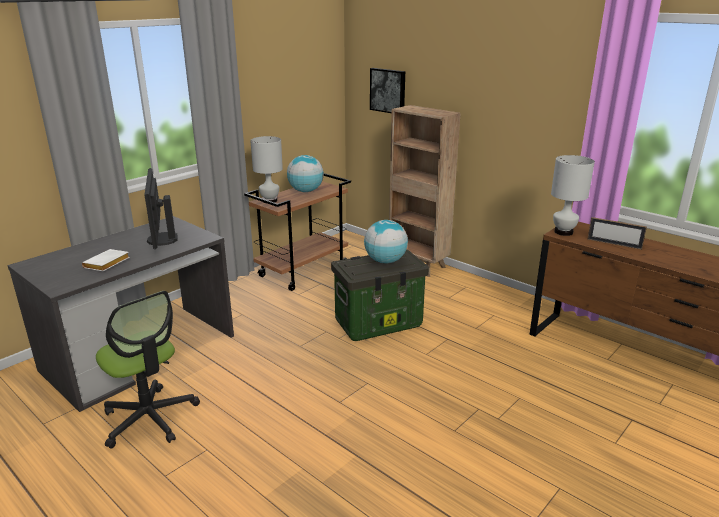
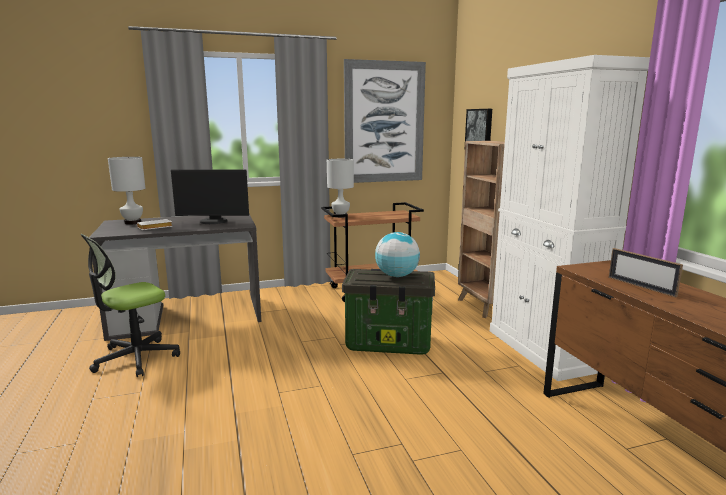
camera: 30 degrees right, 10 degrees down
office chair [96,291,200,448] -> office chair turned 60 degrees clockwise [81,234,180,377]
monitor [144,168,177,249] -> monitor turned 105 degrees counterclockwise [171,170,249,224]
globe [287,155,324,192] -> none
white table lamp [551,155,595,236] -> white table lamp moved to [108,157,145,225]
none -> picture [344,59,426,183]
none -> white cabinet [490,55,650,381]

